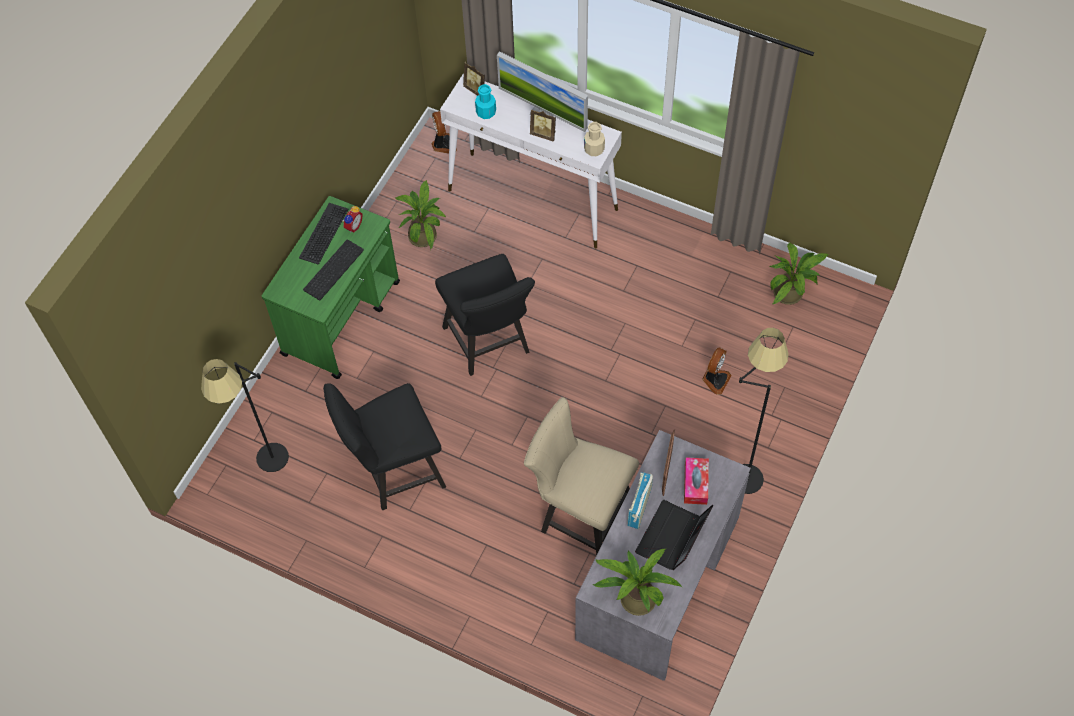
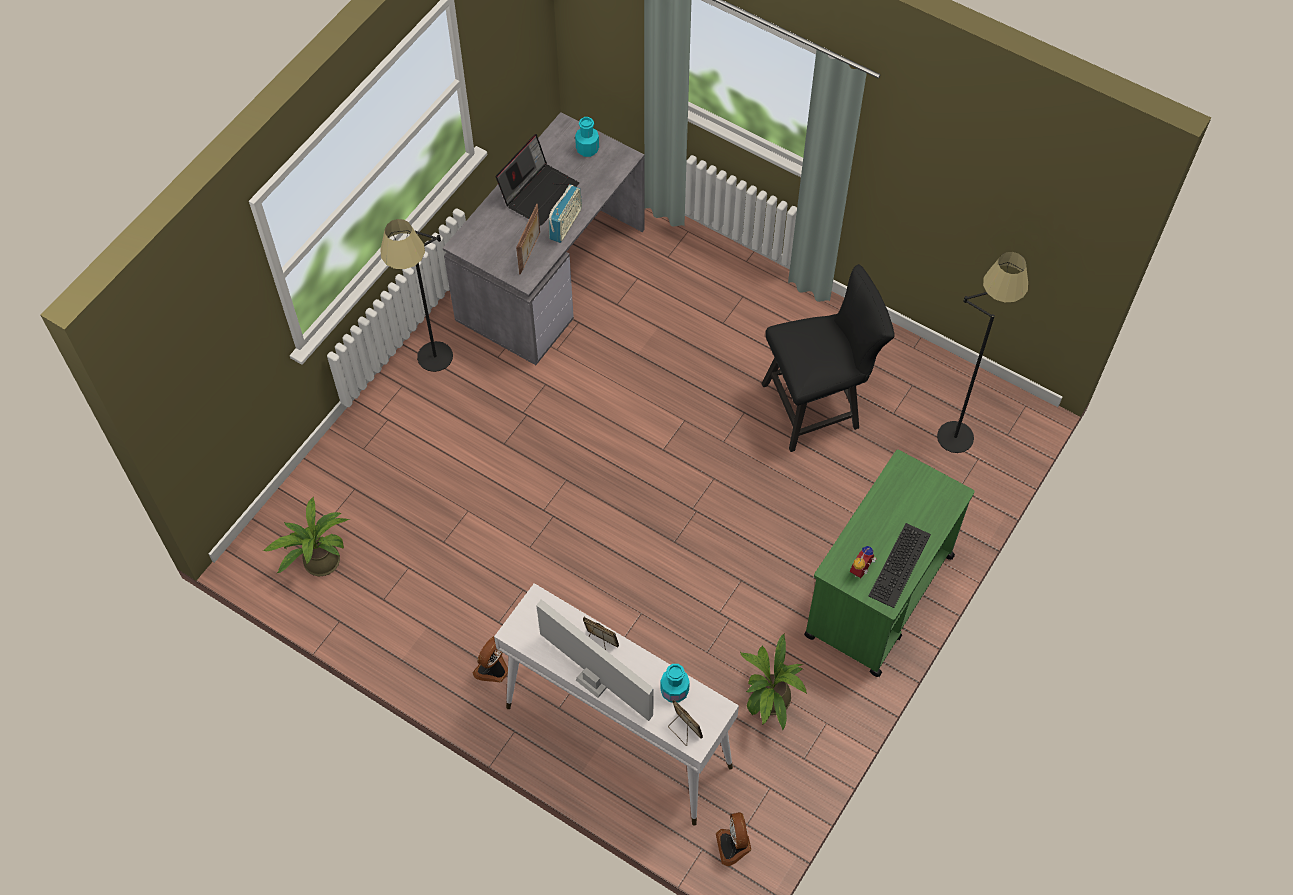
camera: 175 degrees left, 0 degrees up
keyboard [303,239,364,300] -> none
black chair [435,254,535,376] -> none
beige chair [524,397,639,556] -> none
beige bottle [584,122,605,156] -> none
potted plant [593,549,682,616] -> turquoise bottle [575,117,599,157]
tissue box [684,457,709,505] -> none
fan [702,348,731,395] -> fan moved to [472,636,508,683]

